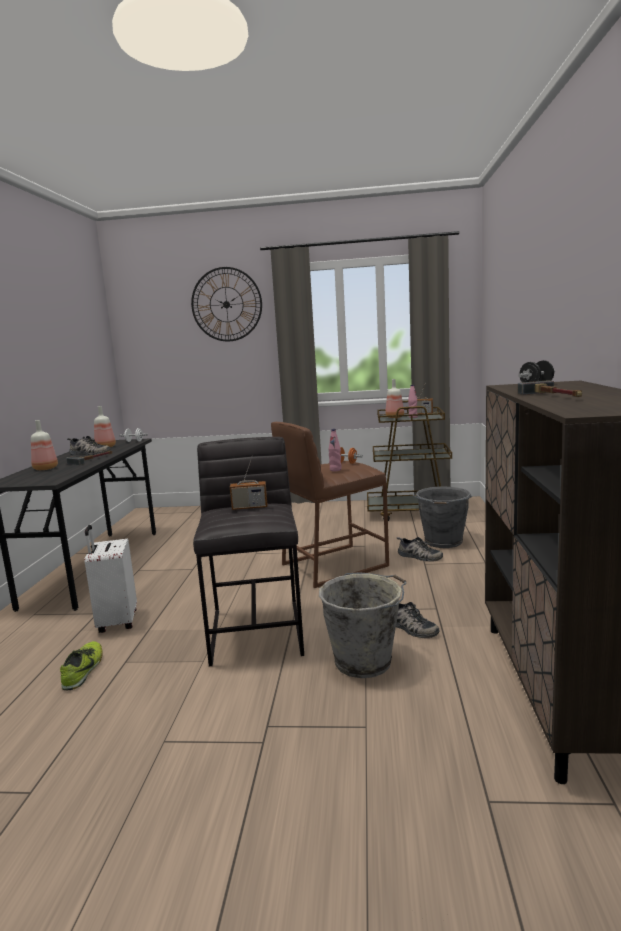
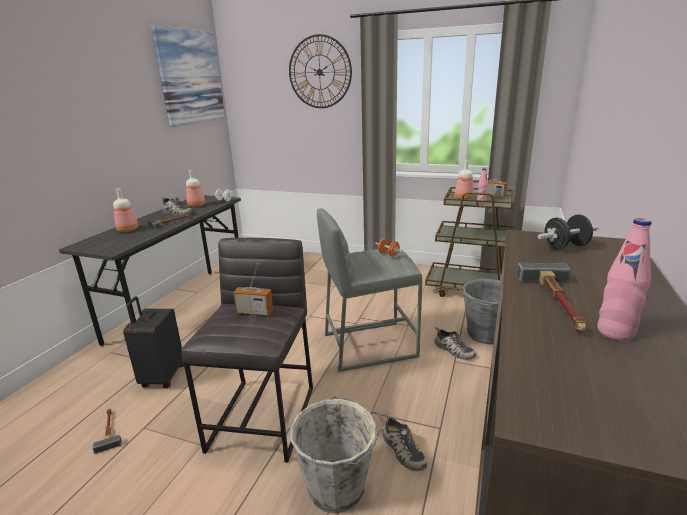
camera: 15 degrees right, 10 degrees up
shoe [60,641,103,690] -> hammer [92,409,122,454]
white suitcase [84,525,137,633] -> black suitcase [123,296,184,388]
brown stool [271,422,389,588] -> grey stool [317,208,422,372]
pink bottle [328,429,341,471] -> pink bottle moved to [597,218,651,341]
none -> picture [151,25,225,127]

